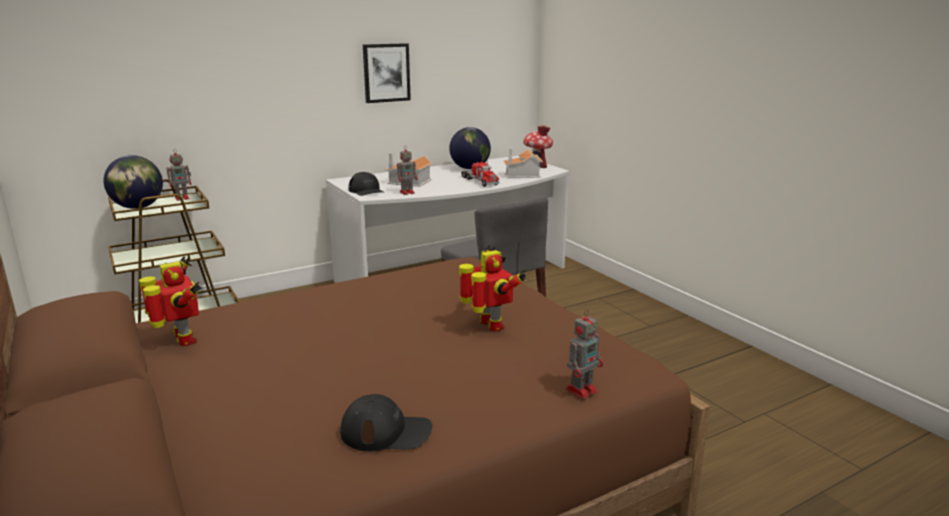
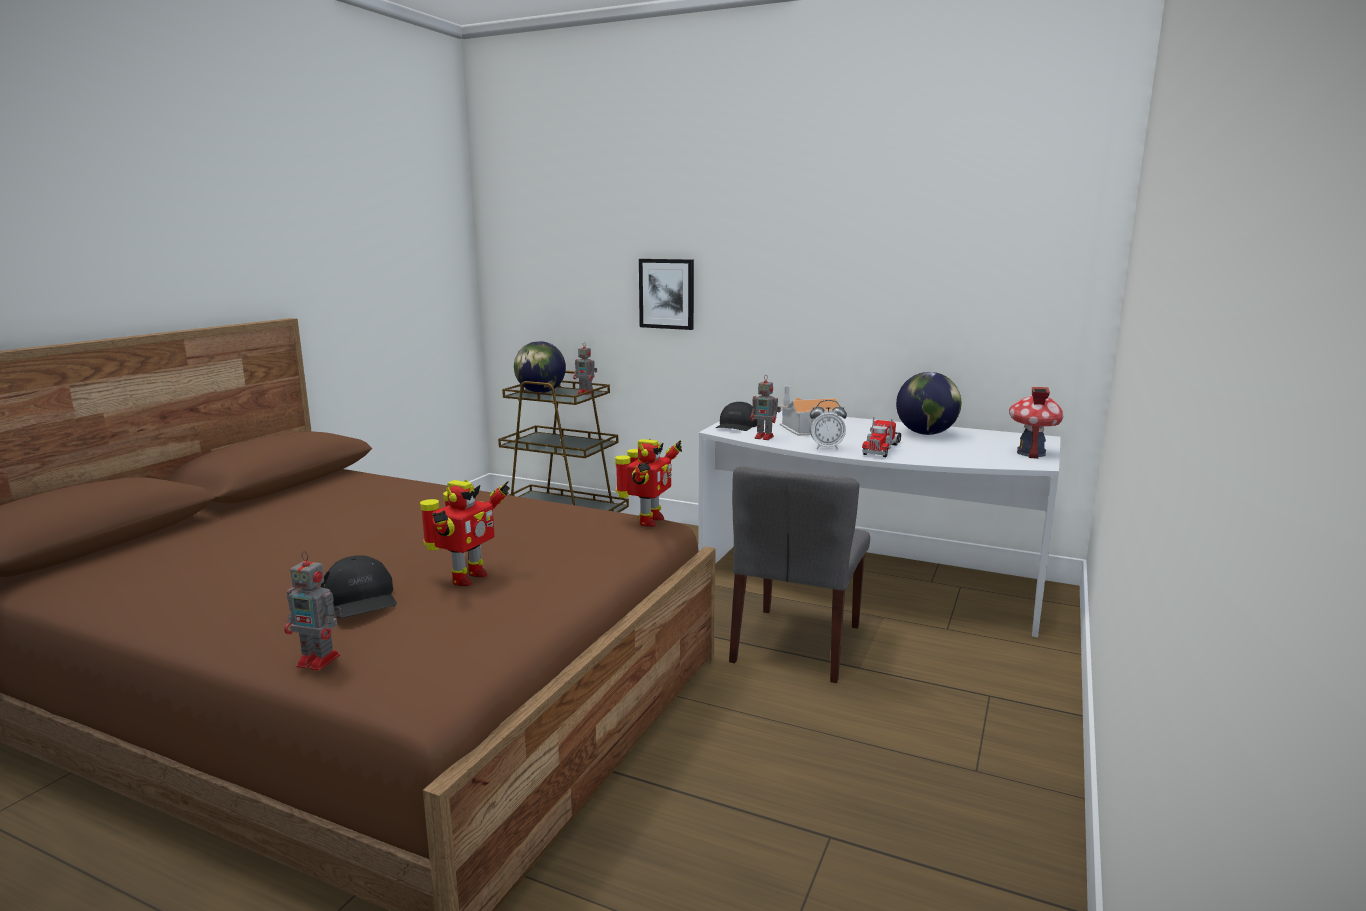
camera: 55 degrees right, 5 degrees down
toy robot [139,256,201,346] -> toy robot moved to [615,439,682,527]
black cap [340,394,433,452] -> black cap moved to [321,555,397,618]
picture [363,43,411,103] -> picture moved to [639,259,694,330]
toy house [504,148,543,178] -> none
none -> alarm clock [809,400,847,450]

